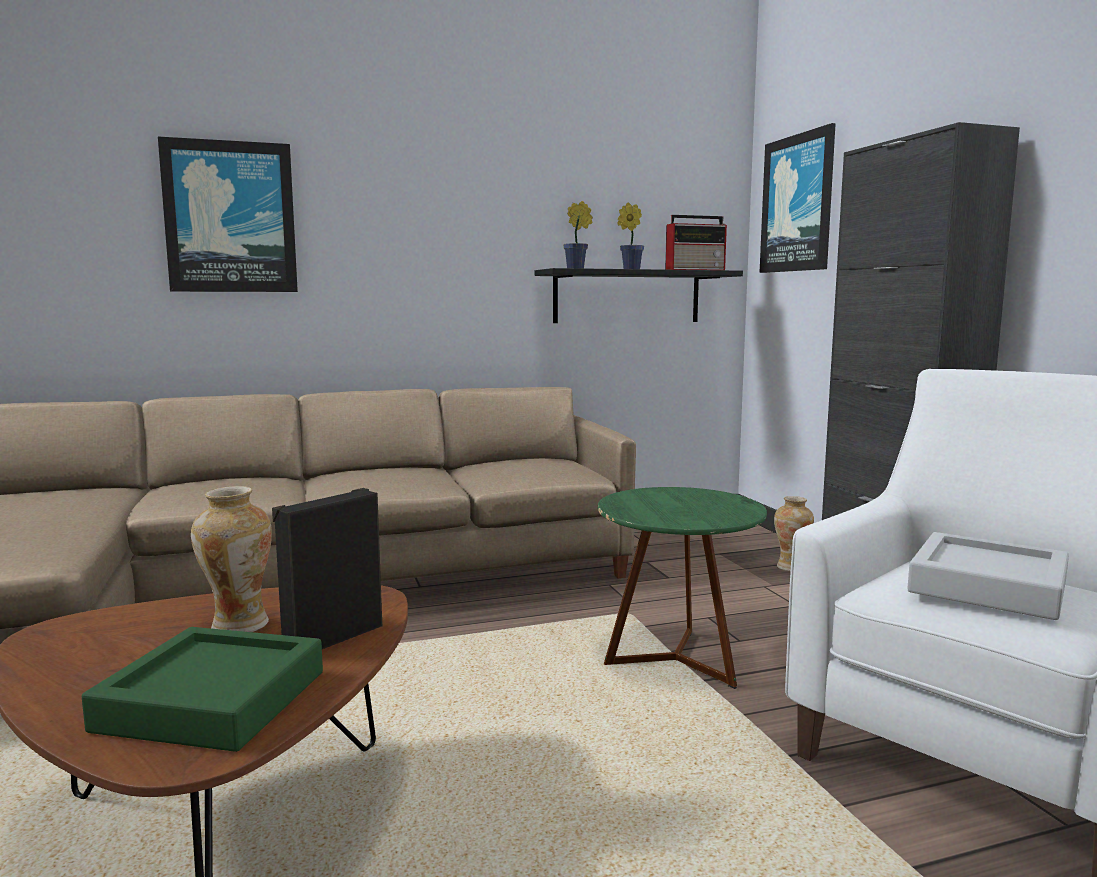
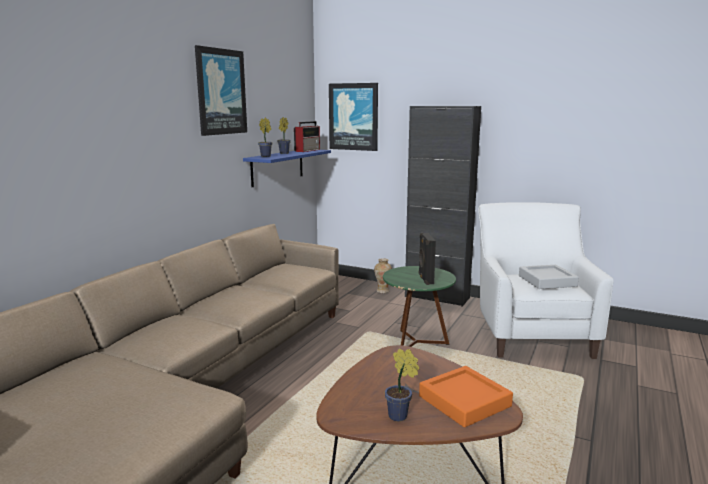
camera: 45 degrees left, 5 degrees up
green tray [82,627,323,752] -> orange tray [419,366,513,428]
picture [158,137,298,292] -> picture moved to [195,45,247,136]
vase [191,486,272,632] -> none
black speaker [272,488,382,649] -> black speaker moved to [418,233,436,285]
black shelf [535,268,743,323] -> blue shelf [243,150,331,187]
none -> potted plant [385,349,419,421]

